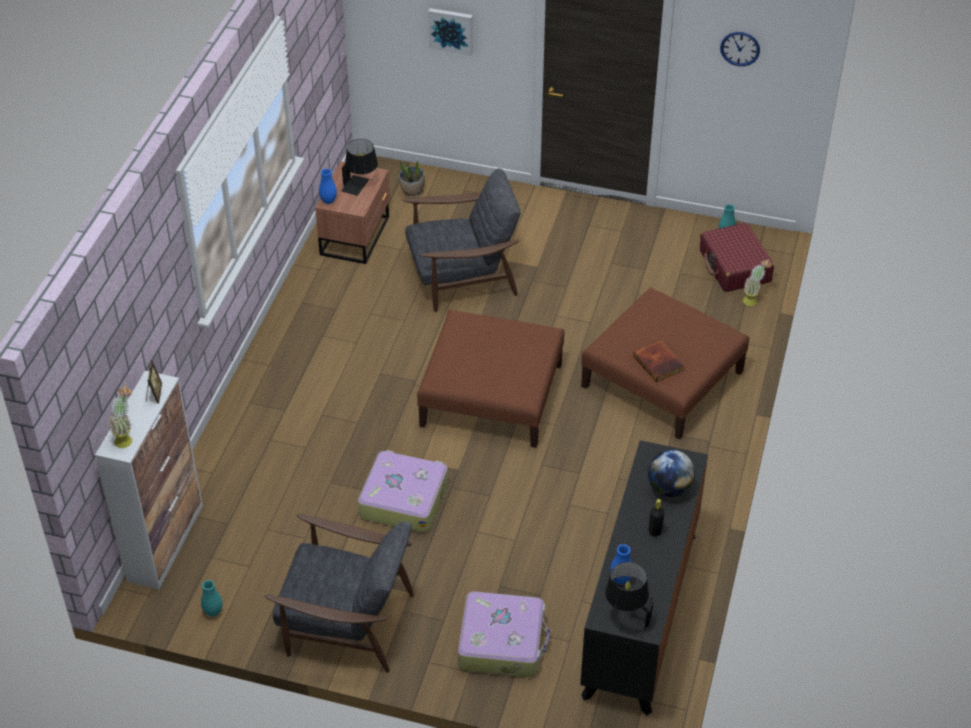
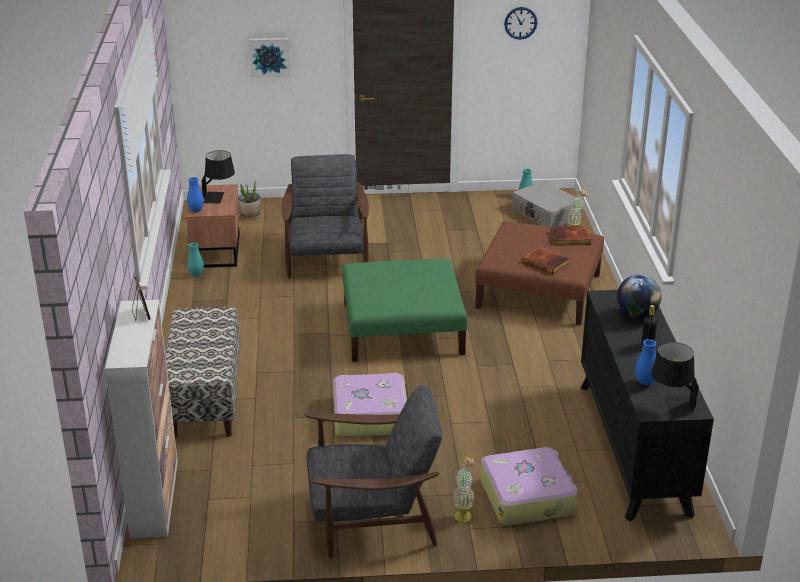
camera: 20 degrees left, 15 degrees down
potted plant [108,385,132,448] -> potted plant moved to [453,456,475,522]
turquoise vase [201,580,222,617] -> turquoise vase moved to [187,242,204,277]
grey armchair [402,168,521,312] -> grey armchair turned 60 degrees counterclockwise [281,154,369,279]
brown ottoman [417,309,565,448] -> green ottoman [342,258,467,362]
red suitcase [700,223,774,292] -> grey suitcase [512,181,583,227]
none -> bench [165,307,240,439]
none -> book [551,226,592,246]

